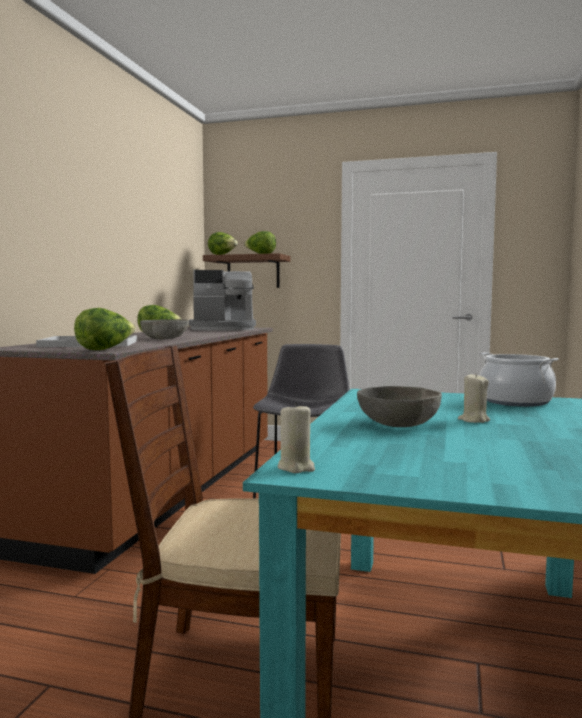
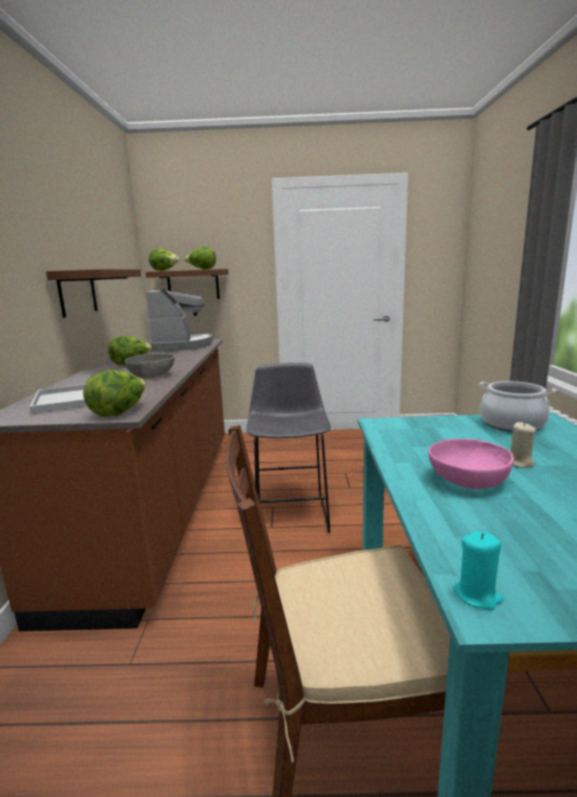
camera: 15 degrees left, 10 degrees up
coffee machine [189,270,256,331] -> coffee machine turned 75 degrees counterclockwise [145,290,213,352]
beige candle [278,402,315,473] -> turquoise candle [453,531,503,610]
grey bowl [357,386,442,427] -> pink bowl [428,439,514,489]
none -> brown shelf [46,269,141,318]

